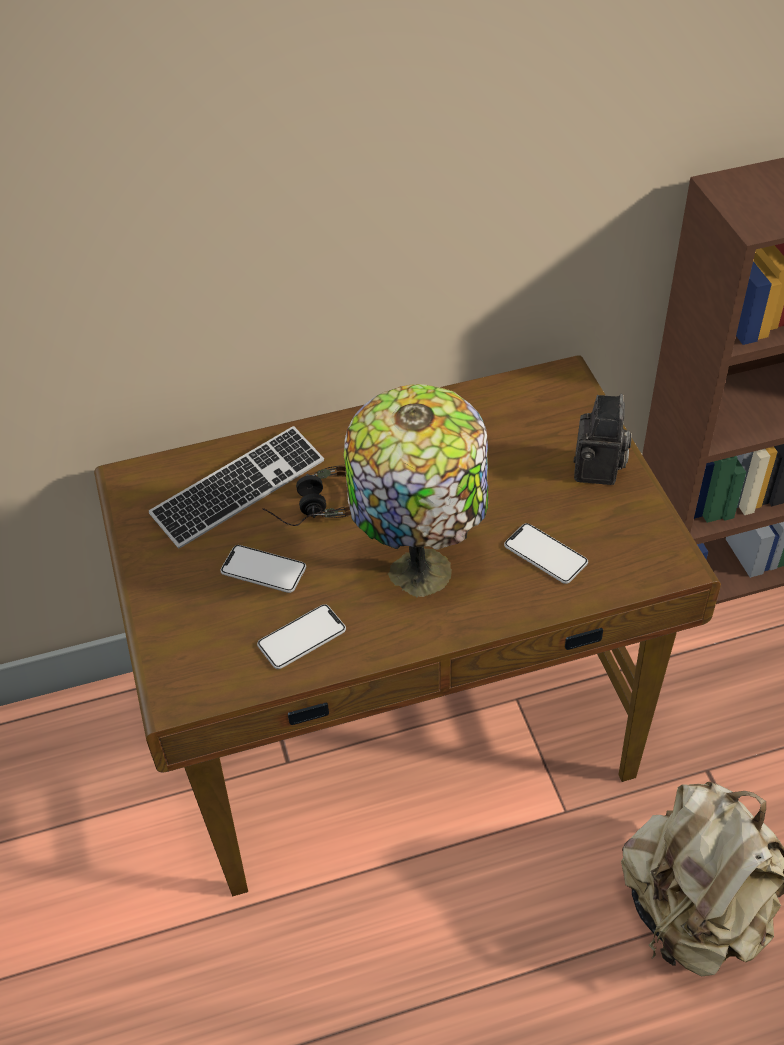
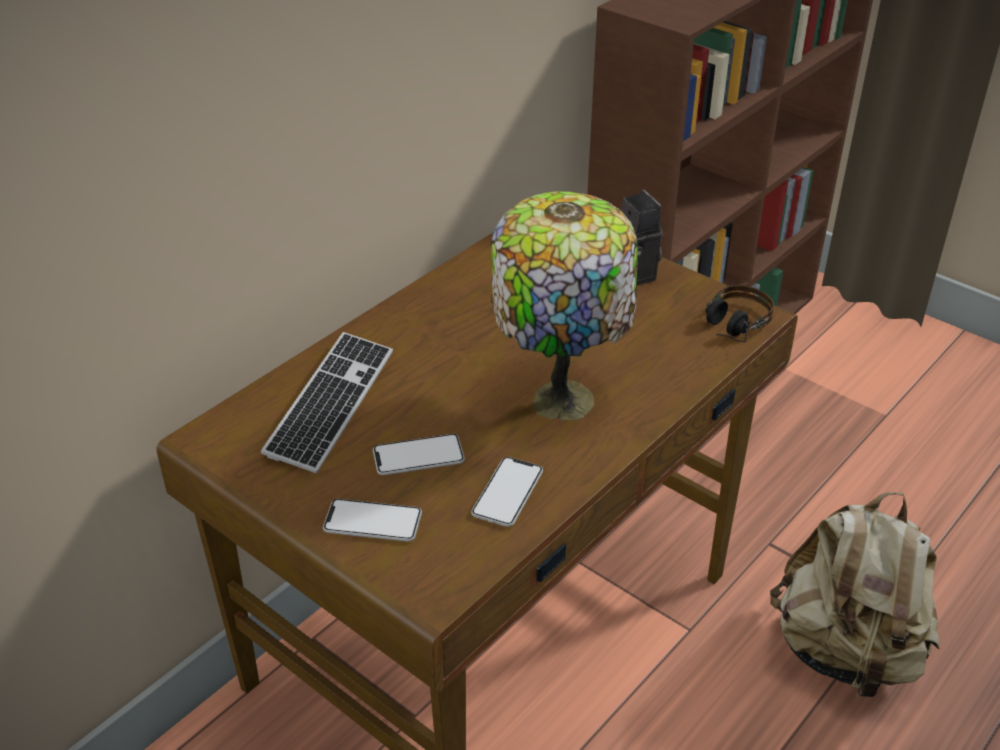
camera: 35 degrees left, 10 degrees down
headphones [262,465,351,526] -> headphones moved to [705,285,774,342]
phone [504,523,588,584] -> phone moved to [323,499,422,542]

